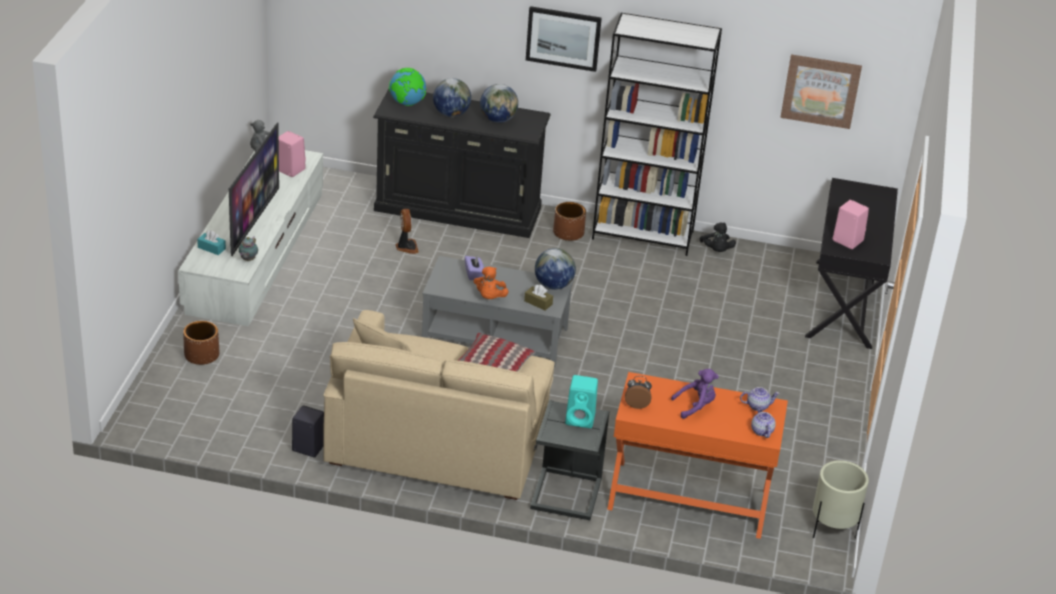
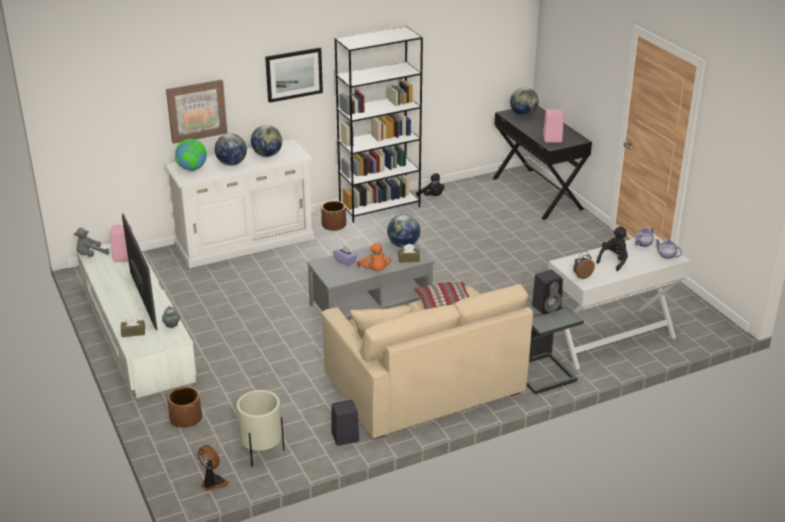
camera: 35 degrees left, 5 degrees down
turquoise tissue box [197,230,226,255] -> brown tissue box [121,316,145,337]
black cabinet [373,89,551,238] -> white cabinet [165,139,314,268]
fan [396,209,419,254] -> fan moved to [198,445,229,491]
turquoise speaker [565,375,598,428] -> black speaker [532,269,563,315]
orange console table [607,372,788,539] -> white console table [548,234,690,369]
purple plush toy [671,369,719,419] -> black plush toy [596,226,628,271]
picture [780,54,862,129] -> picture moved to [166,80,227,144]
beige planter [813,460,869,539] -> beige planter moved to [237,390,284,467]
none -> globe [510,87,538,116]

